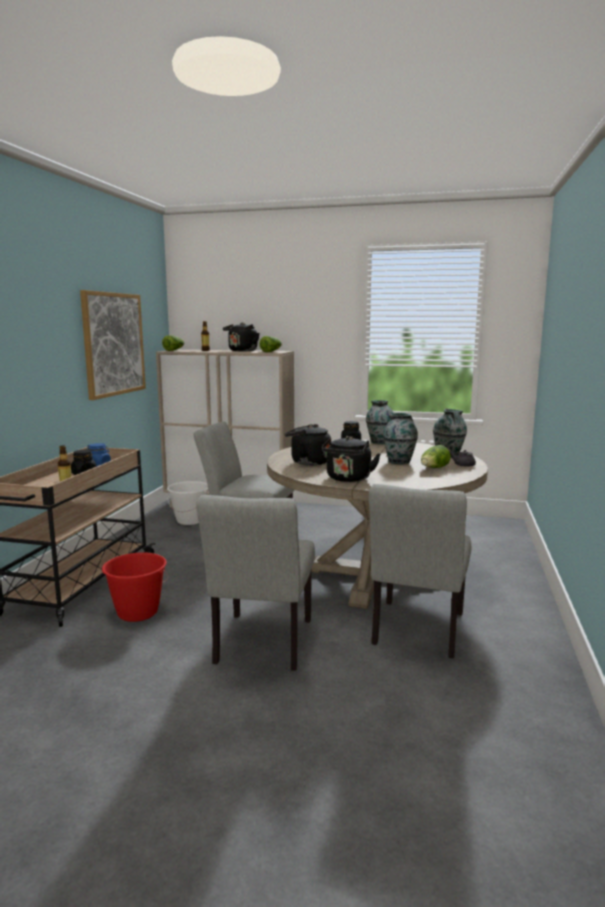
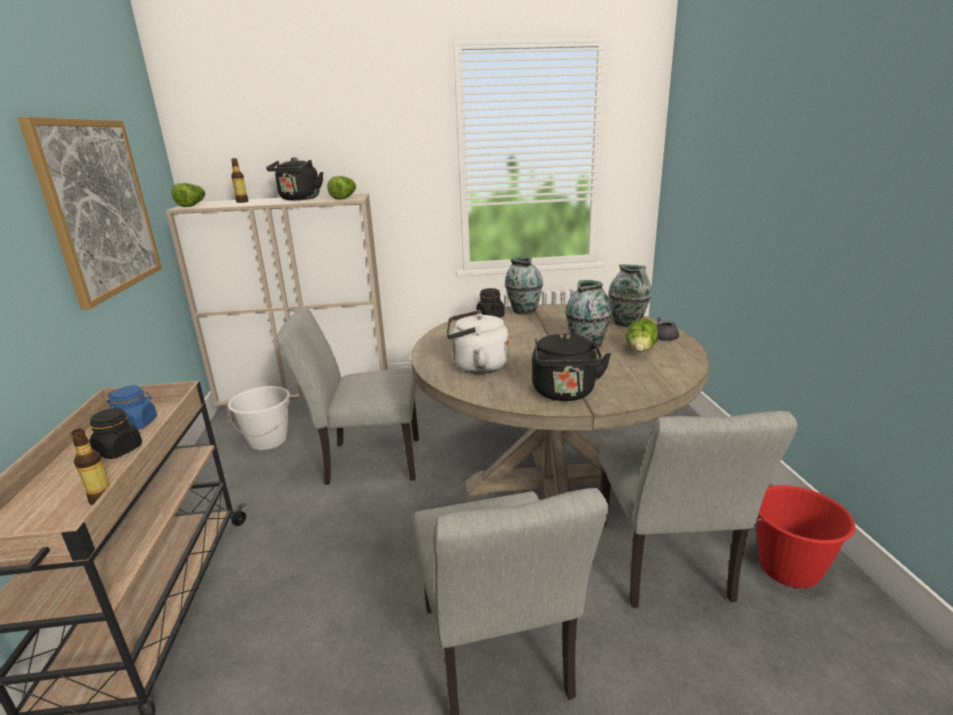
camera: 20 degrees left, 10 degrees up
red bucket [102,552,168,622] -> red bucket moved to [755,485,855,588]
black kettle [285,424,331,466] -> white kettle [446,310,509,374]

